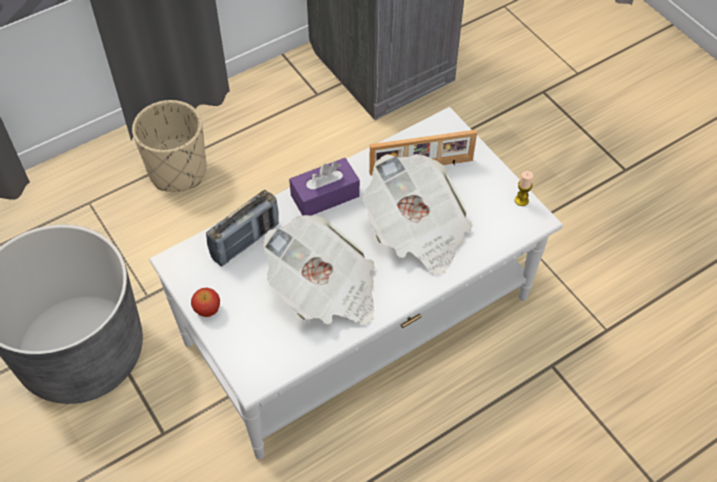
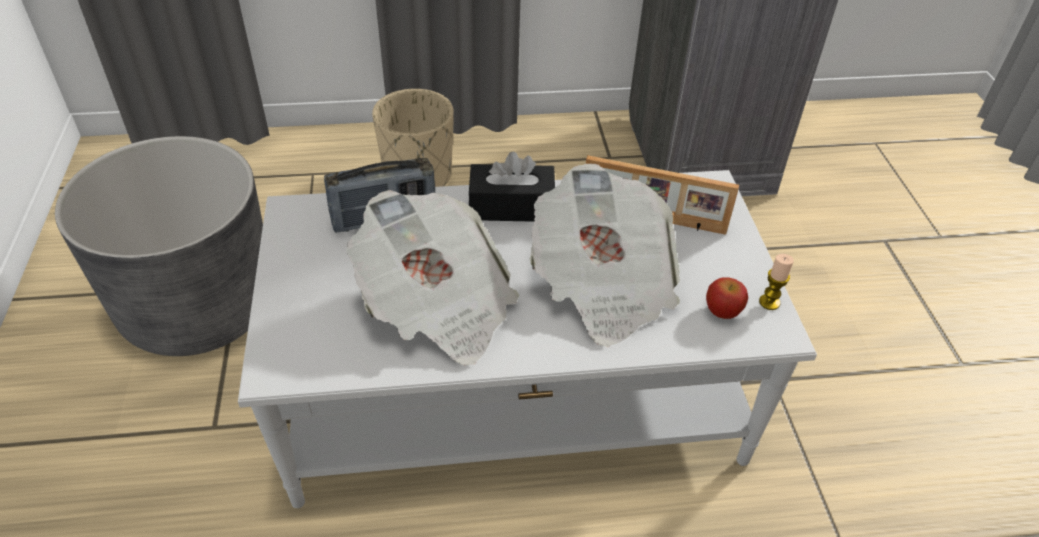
camera: 25 degrees right, 10 degrees down
apple [191,288,220,317] -> apple moved to [706,277,748,319]
purple tissue box [289,158,360,216] -> black tissue box [469,152,555,222]

